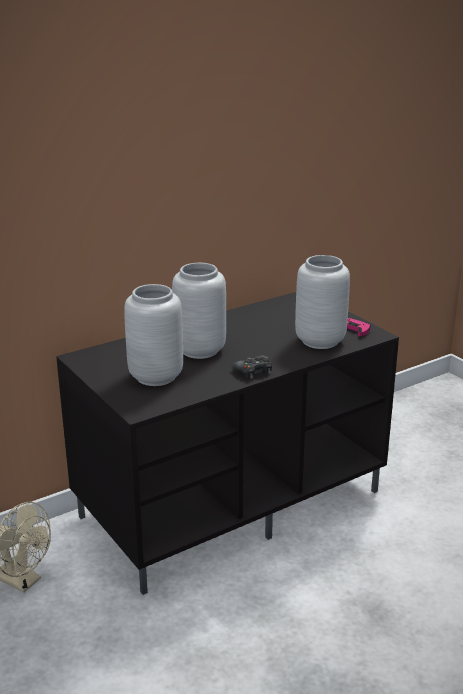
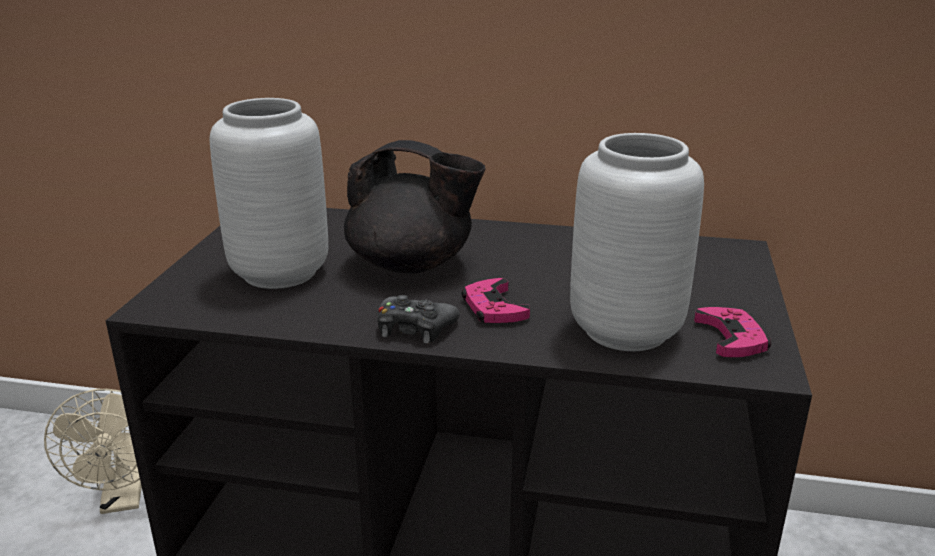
camera: 45 degrees right, 0 degrees up
grey vase [172,263,226,359] -> black teapot [344,140,486,274]
none -> pink game controller [461,278,530,323]

